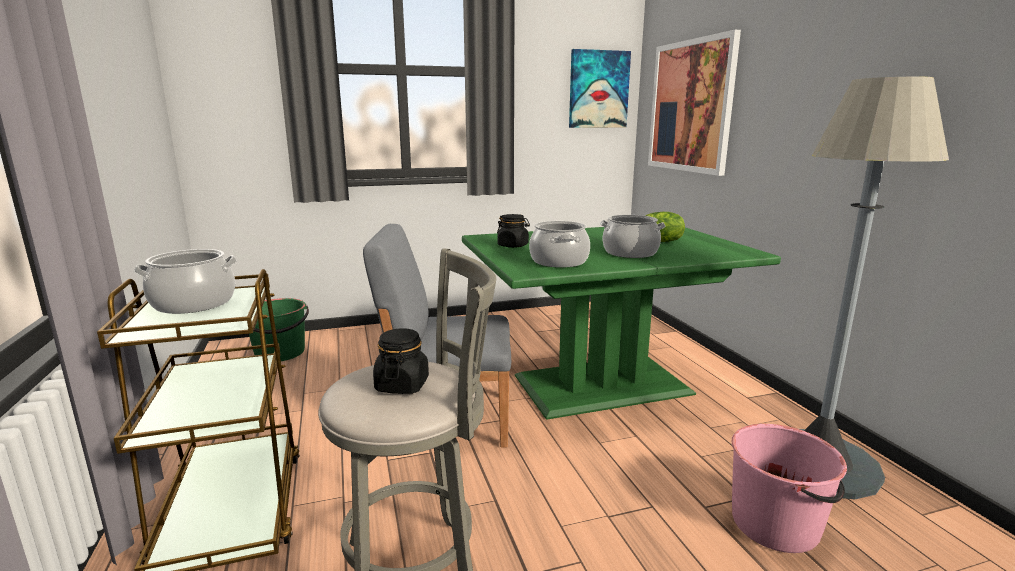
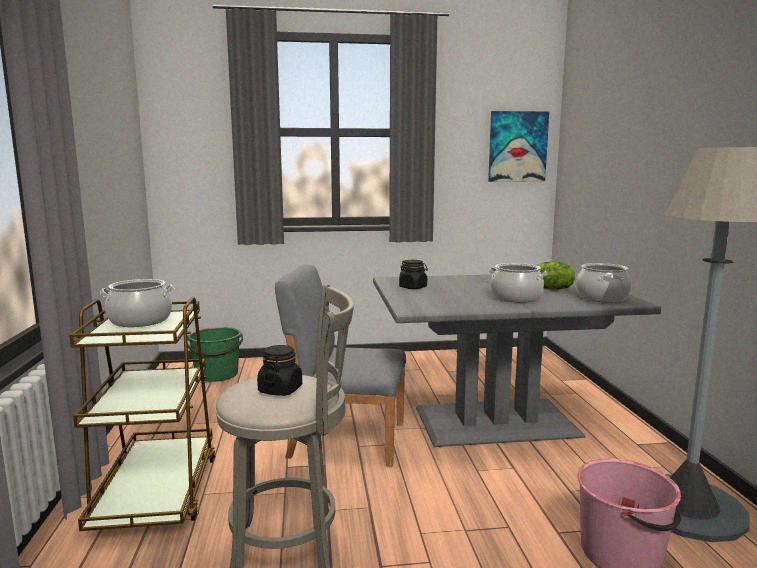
camera: 10 degrees right, 5 degrees down
green dining table [462,227,781,420] -> grey dining table [373,273,661,447]
cooking pot [529,221,590,268] -> cooking pot moved to [576,263,632,303]
picture [648,30,741,176] -> none

